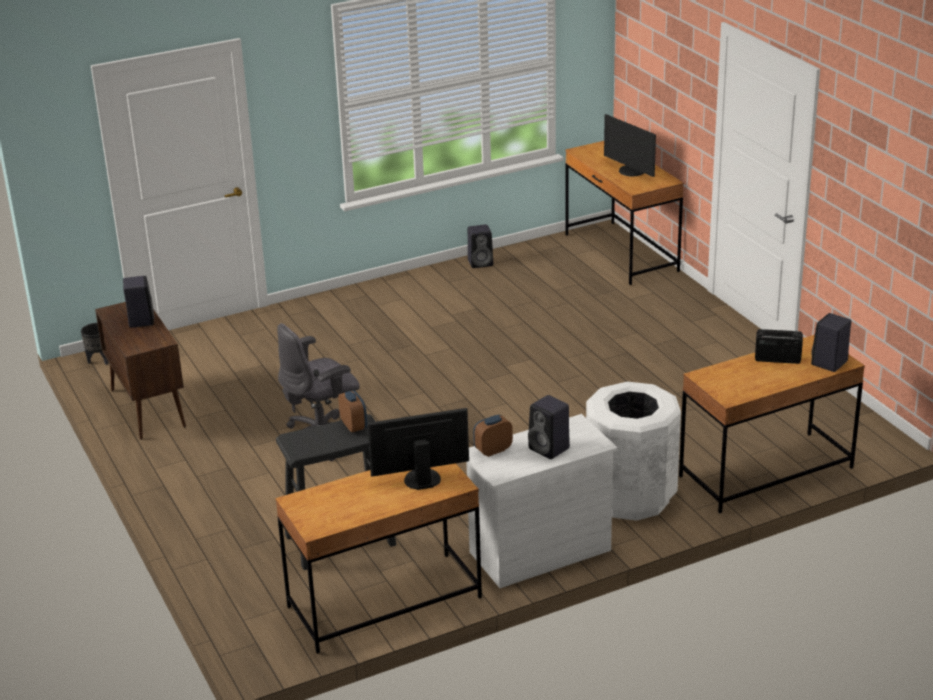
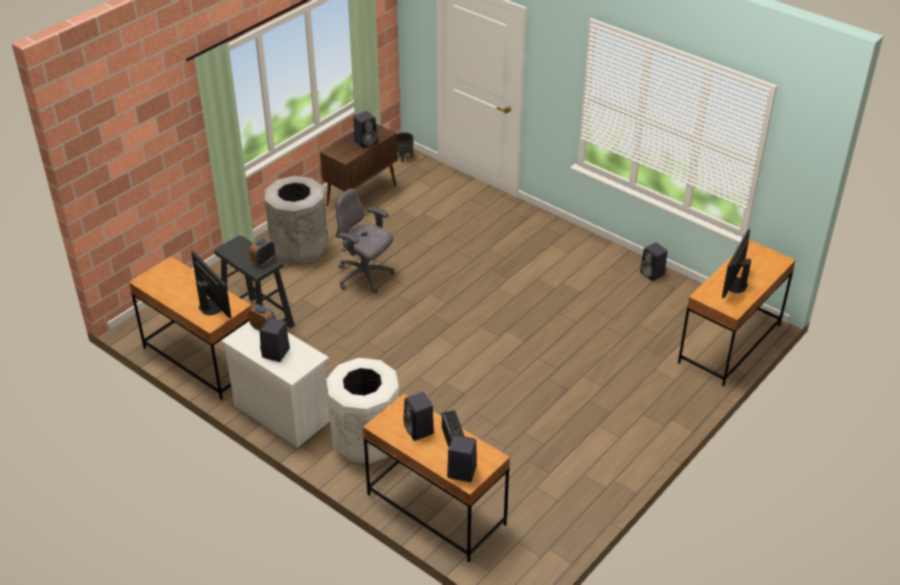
camera: 65 degrees right, 10 degrees up
none -> grey trash can [265,176,328,265]
none -> black speaker [403,392,434,441]

